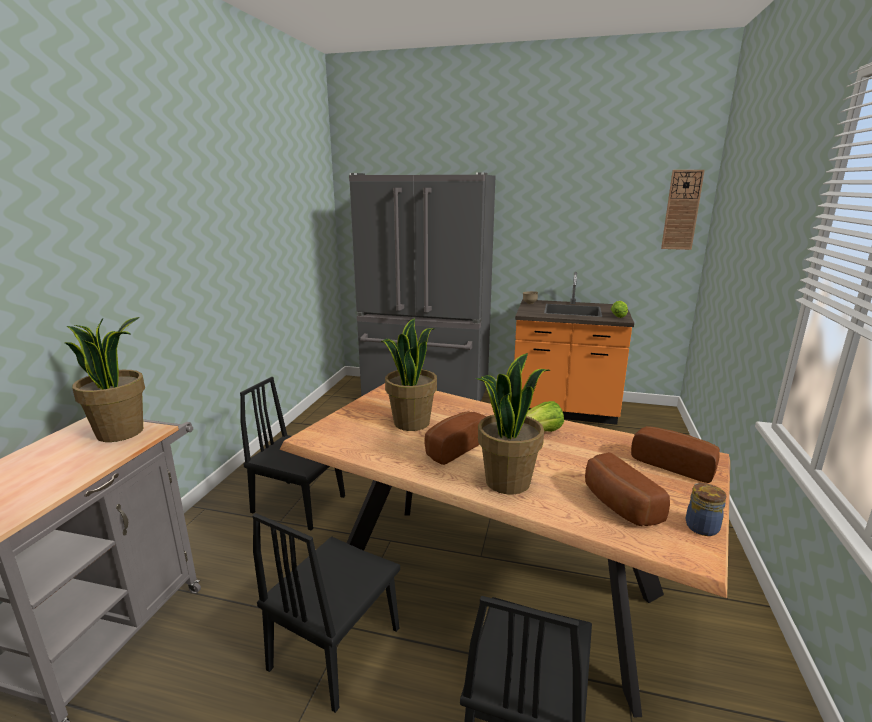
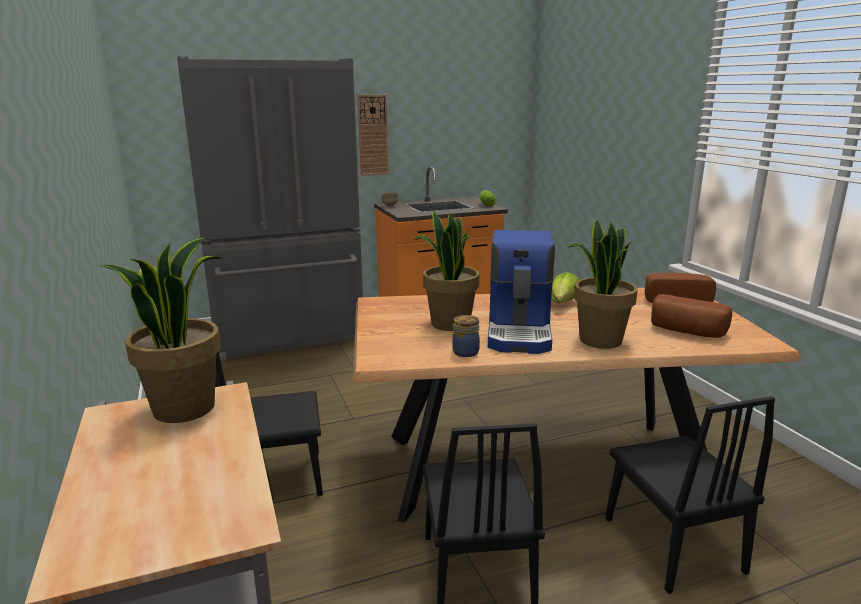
camera: 35 degrees left, 0 degrees up
bread [425,411,487,465] -> coffee machine [488,230,555,354]
wall clock [661,170,705,250] -> wall clock moved to [357,95,389,176]
jar [686,483,727,536] -> jar moved to [452,315,480,357]

